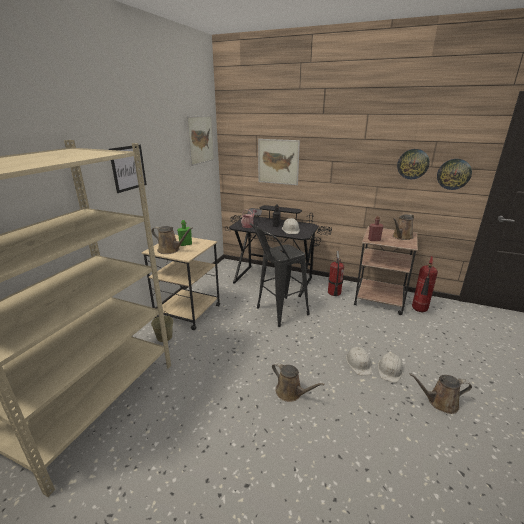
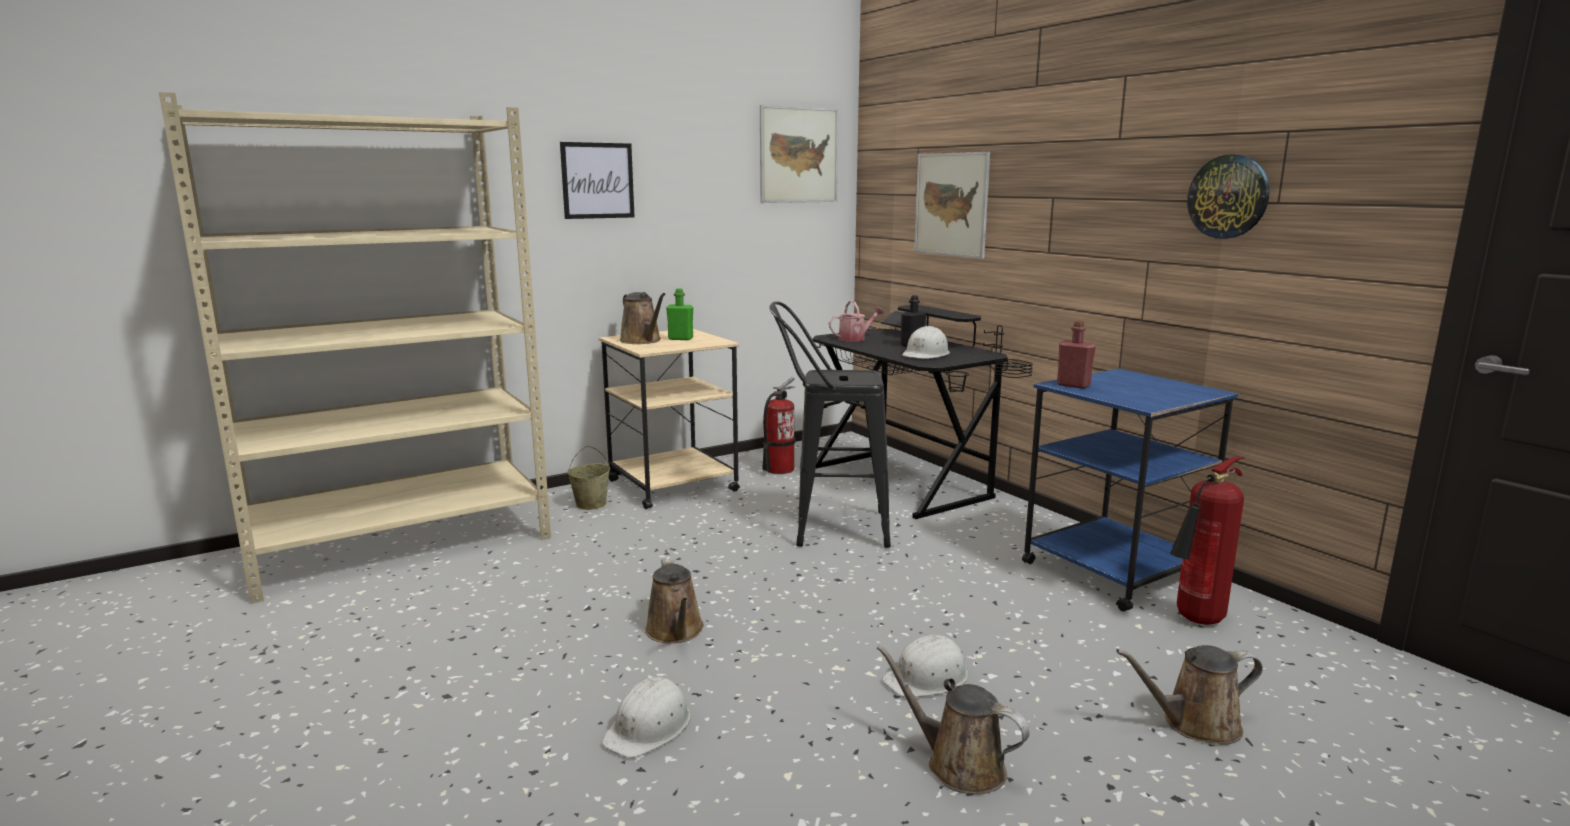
camera: 35 degrees right, 10 degrees down
fire extinguisher [328,251,344,296] -> fire extinguisher moved to [762,377,795,474]
white hard hat [346,347,372,375] -> white hard hat moved to [602,677,691,758]
brown cart [354,227,418,315] -> blue cart [1022,369,1238,611]
brown watering can [392,214,414,240] -> brown watering can moved to [1116,645,1263,745]
wall clock [437,159,472,190] -> none

